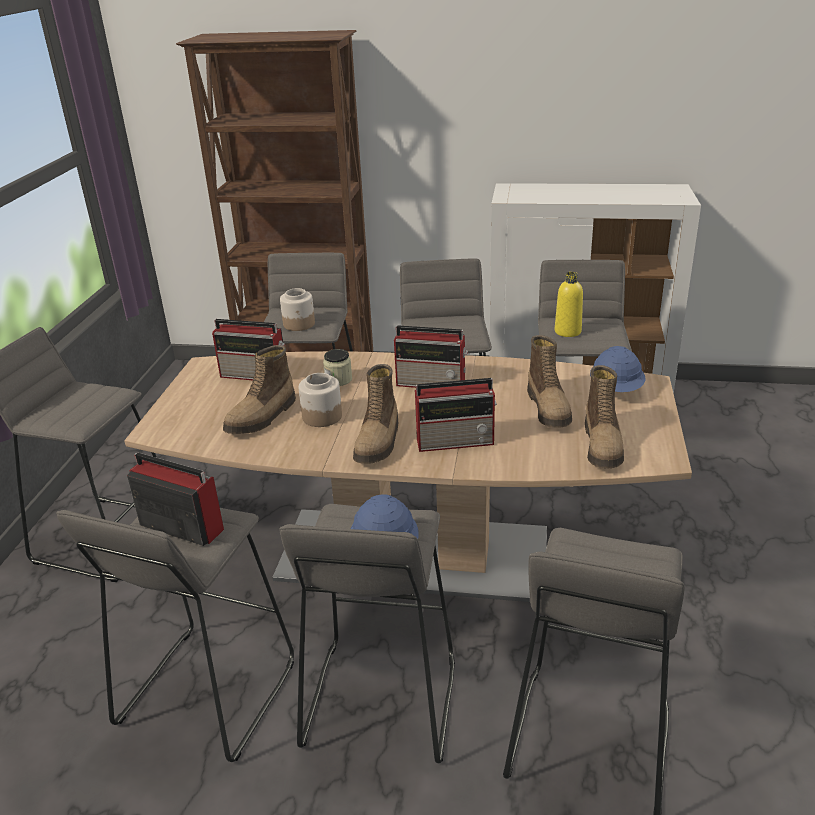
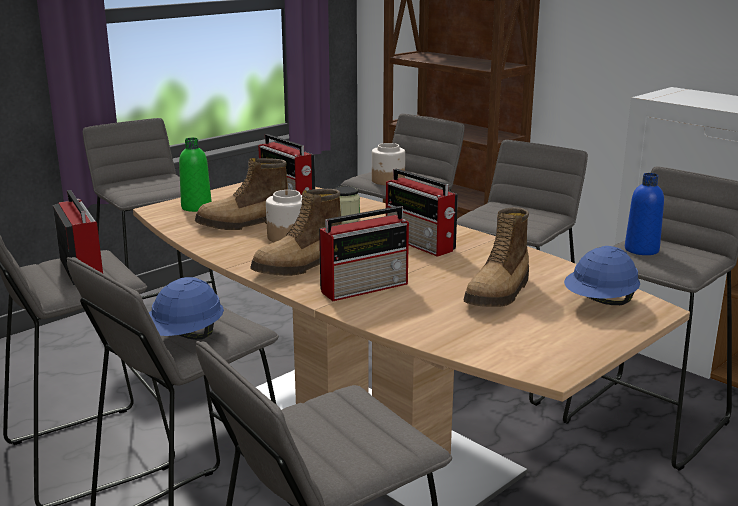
camera: 35 degrees right, 10 degrees down
radio [415,378,497,452] -> radio turned 60 degrees counterclockwise [319,206,409,301]
yellow bottle [555,272,583,337] -> blue bottle [625,173,664,255]
boot [585,365,624,468] -> none
none -> green bottle [179,138,212,212]

